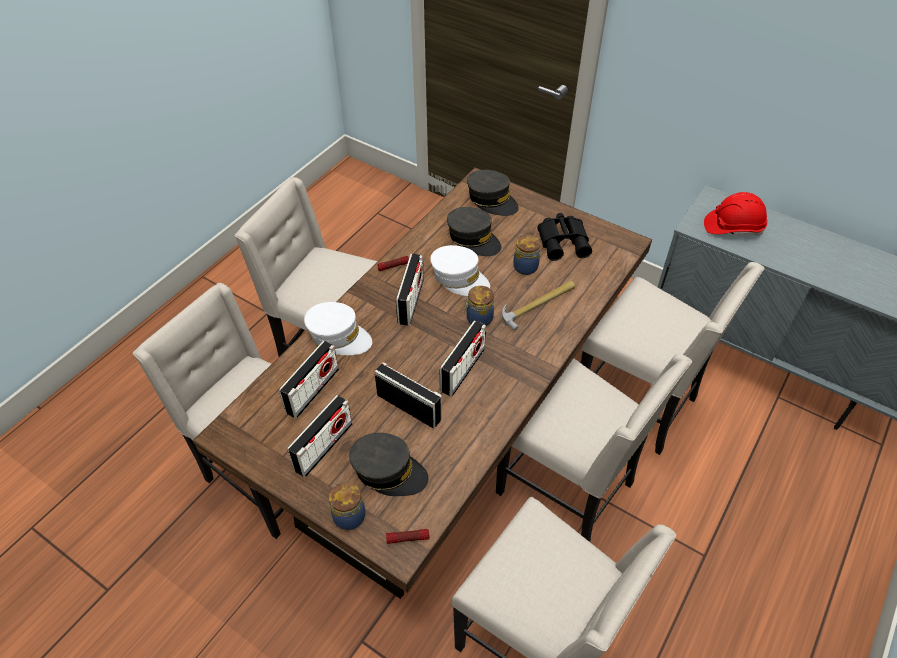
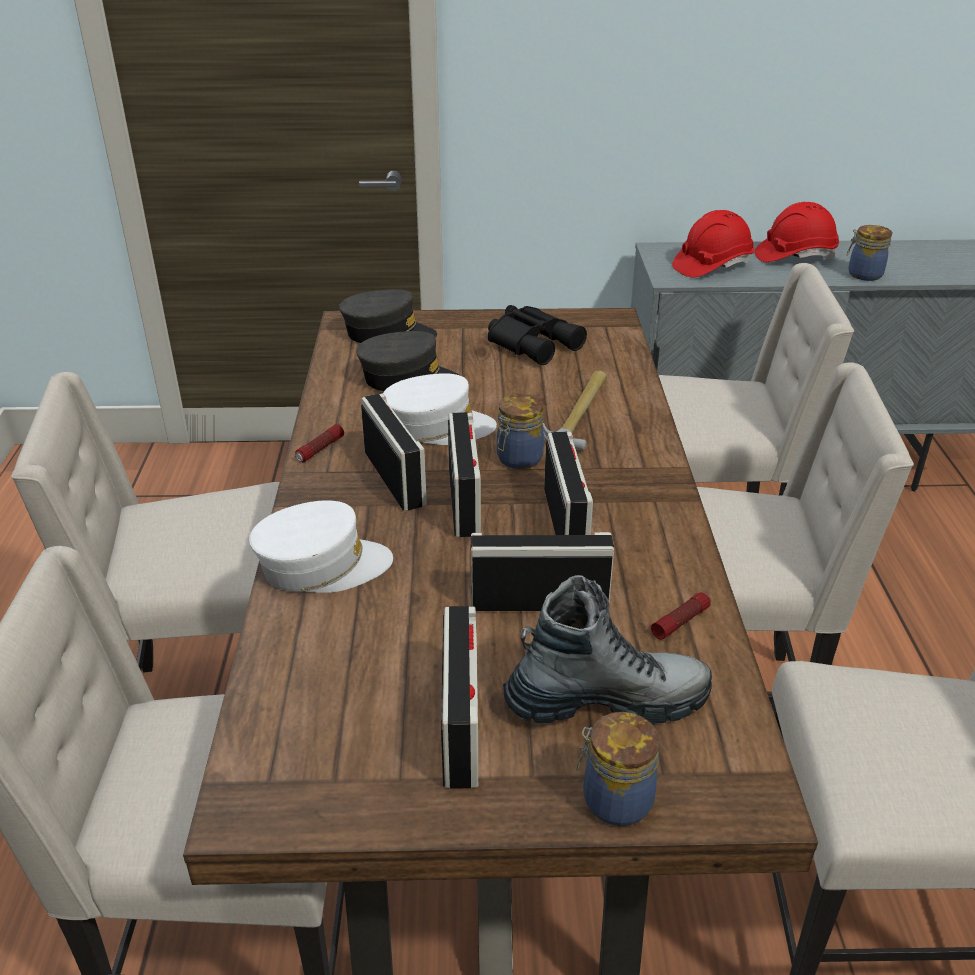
camera: 35 degrees left, 15 degrees down
radio [279,341,339,419] -> radio moved to [448,412,481,537]
grey cap [349,433,429,496] -> boot [503,575,712,725]
flashlight [386,529,430,544] -> flashlight moved to [651,592,711,640]
jar [513,235,540,275] -> jar moved to [847,225,892,281]
none -> red hard hat [754,202,839,262]

